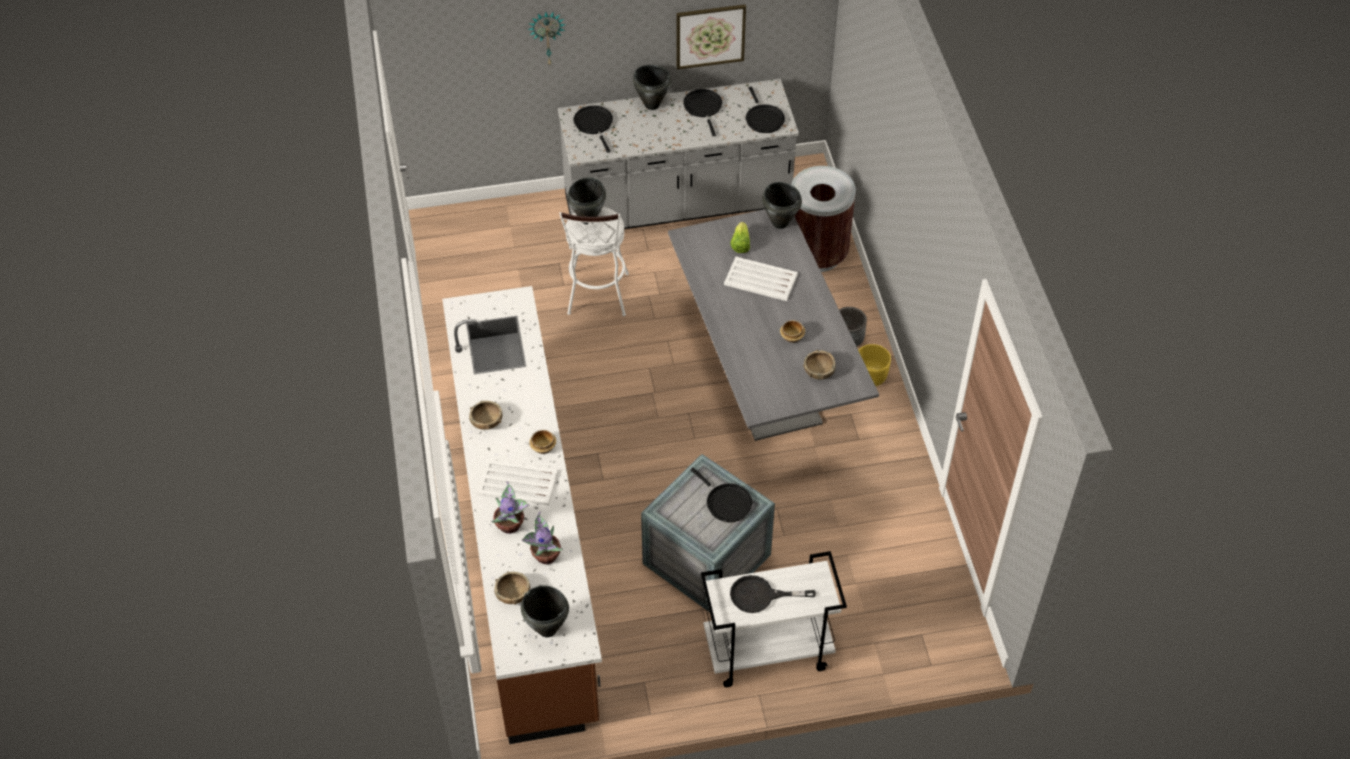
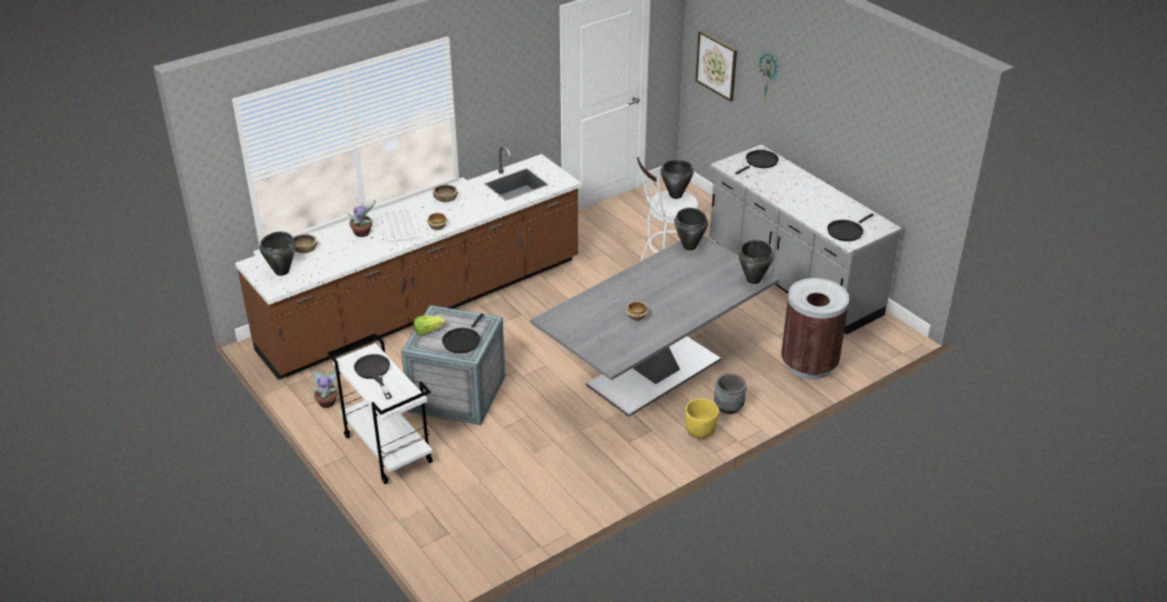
camera: 65 degrees right, 15 degrees down
potted plant [522,512,563,564] -> potted plant moved to [310,369,338,408]
black cooking pot [633,65,671,110] -> black cooking pot moved to [674,208,708,250]
picture [676,4,746,70] -> picture moved to [695,31,737,102]
black frying pan [683,89,722,136] -> none
white tray [724,257,798,301] -> none
lettuce [730,222,750,253] -> lettuce moved to [414,316,446,336]
brown bowl [803,350,835,379] -> none

